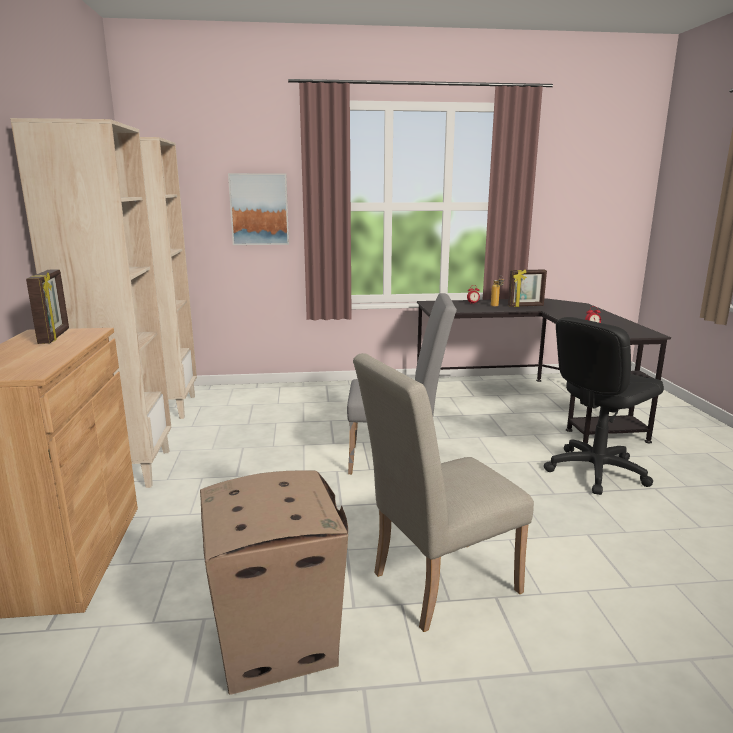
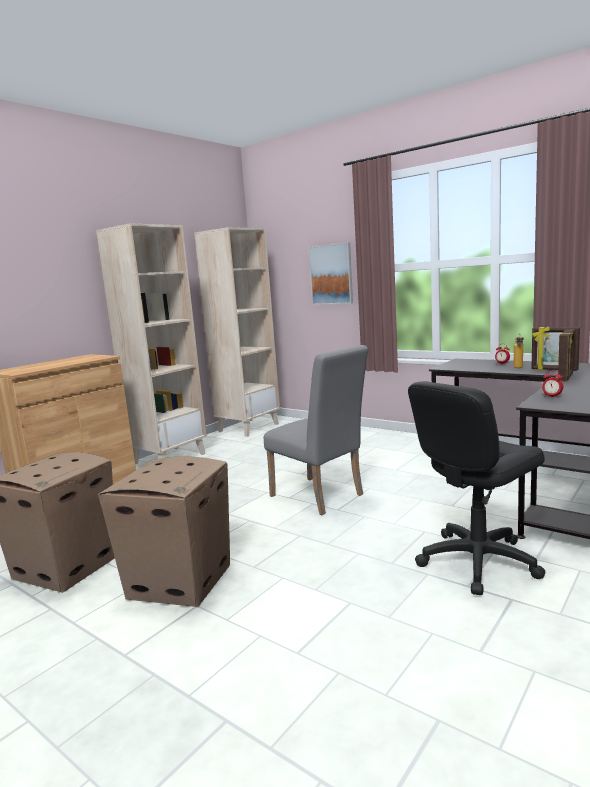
camera: 45 degrees right, 5 degrees down
picture frame [26,269,69,344] -> picture frame moved to [558,329,575,381]
beige chair [353,353,534,632] -> cardboard box [98,456,230,607]
black office chair [544,317,664,495] -> black office chair turned 45 degrees counterclockwise [408,381,545,595]

